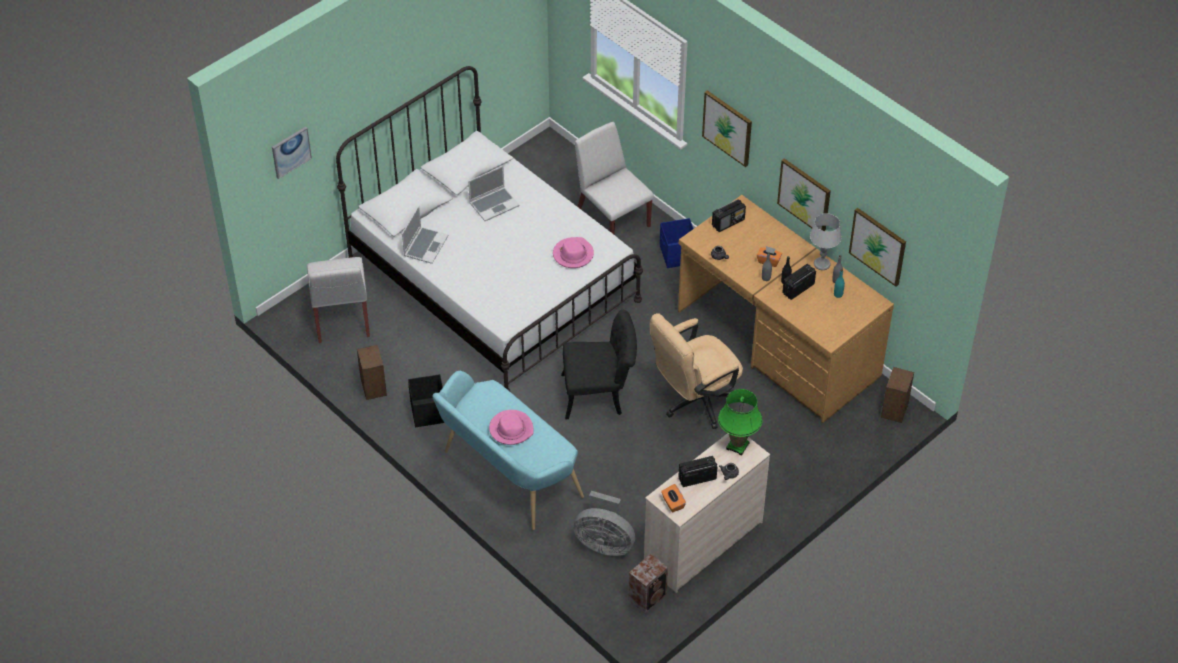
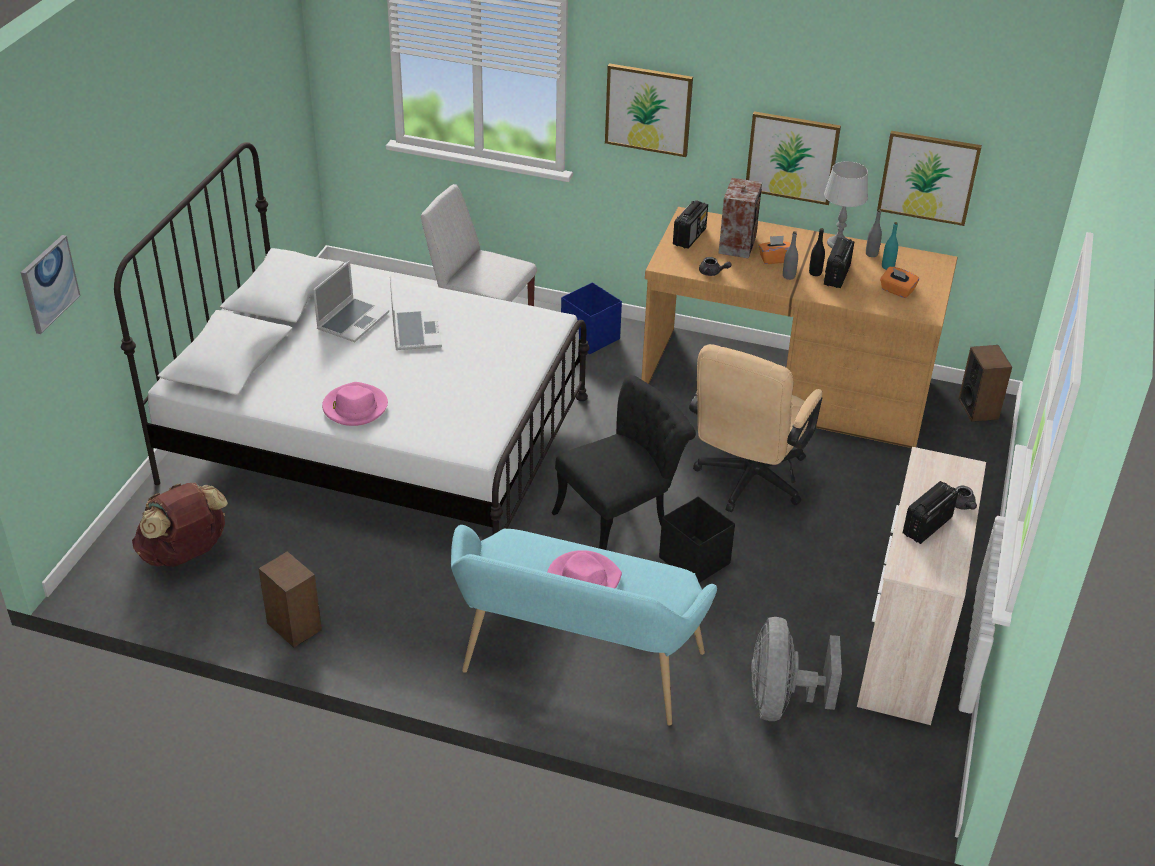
camera: 30 degrees left, 10 degrees down
white chair [307,257,370,343] -> brown backpack [132,483,228,567]
laptop [402,206,448,264] -> laptop moved to [390,276,442,350]
black storage box [408,374,444,427] -> black storage box moved to [659,496,735,583]
pink hat [553,237,594,268] -> pink hat moved to [322,382,388,426]
grey fan [574,491,635,556] -> grey fan turned 105 degrees clockwise [751,617,842,721]
speaker [628,554,668,613] -> speaker moved to [718,178,762,259]
orange tissue box [661,484,686,512] -> orange tissue box moved to [880,267,919,298]
green table lamp [718,389,762,456] -> none

